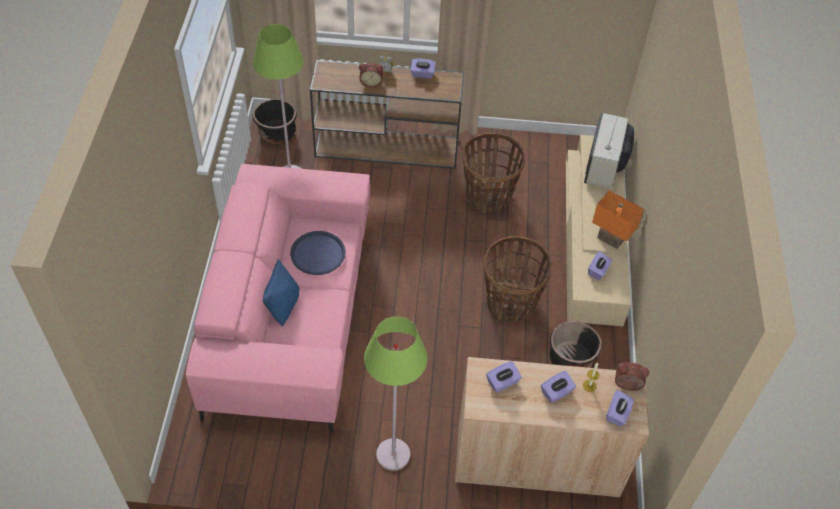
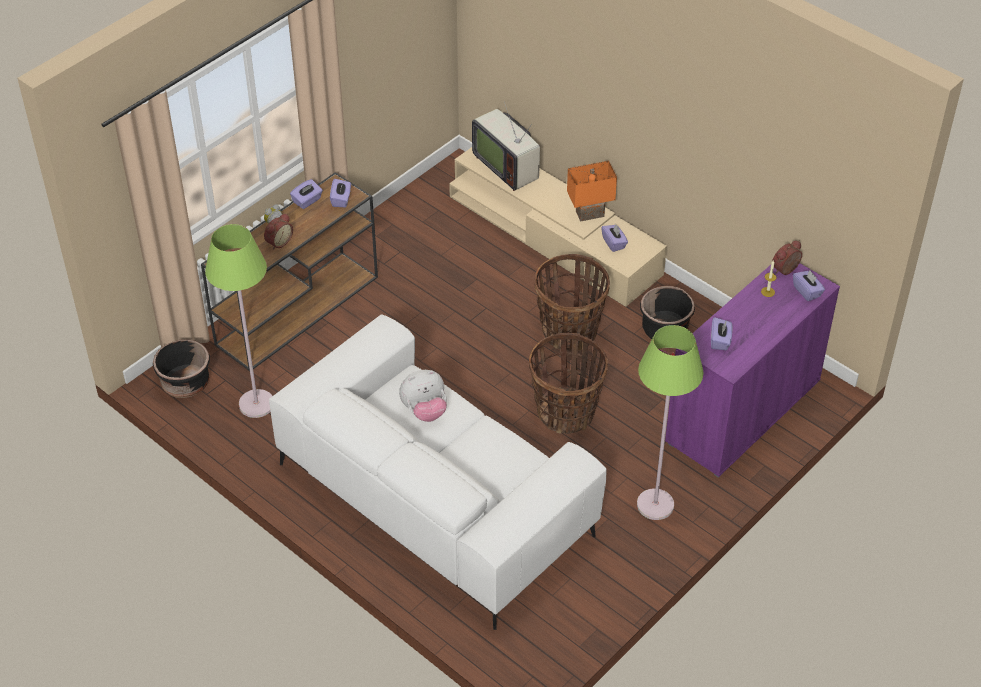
camera: 50 degrees left, 5 degrees down
pink sofa [186,164,370,434] -> white sofa [269,315,607,630]
blue pillow [263,259,299,327] -> none
blue tray [290,231,346,275] -> plush toy [399,370,447,422]
beige cabinet [455,357,649,497] -> purple cabinet [665,263,840,478]
basket [463,133,525,213] -> basket moved to [529,333,608,434]
purple tissue box [541,371,576,403] -> purple tissue box moved to [330,179,351,207]

